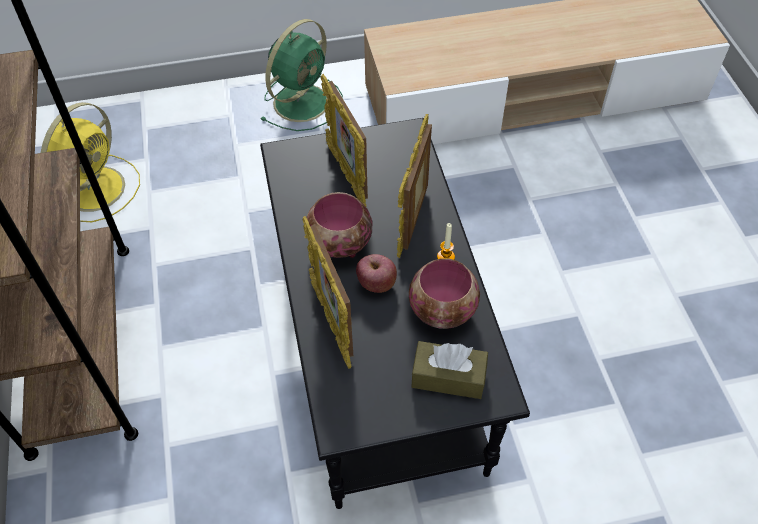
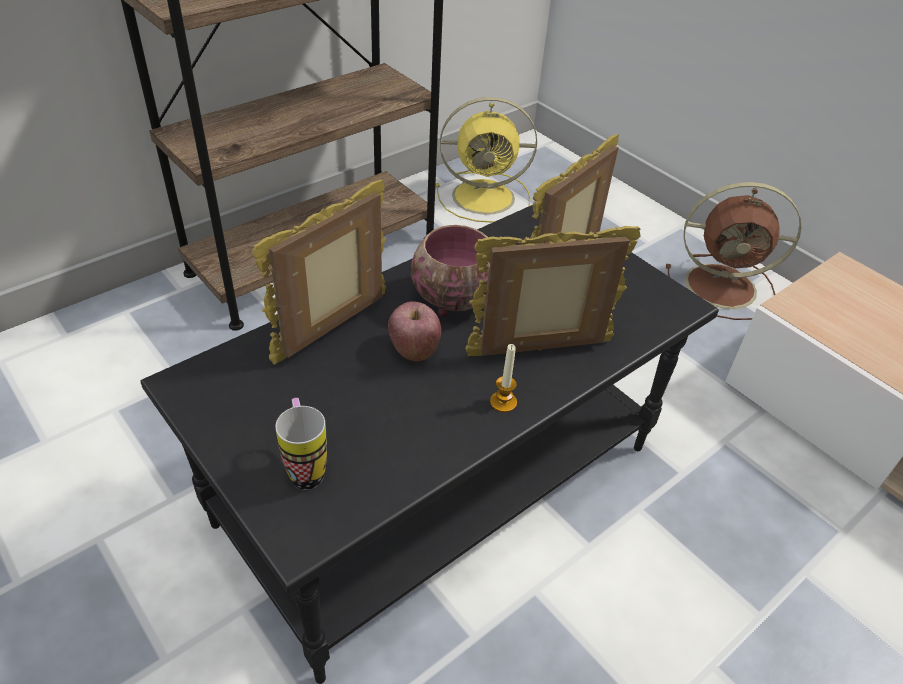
camera: 60 degrees right, 10 degrees down
green fan [260,19,343,131] -> brown fan [666,182,801,320]
bowl [409,258,480,329] -> none
brown tissue box [412,341,488,399] -> mug [275,398,327,490]

